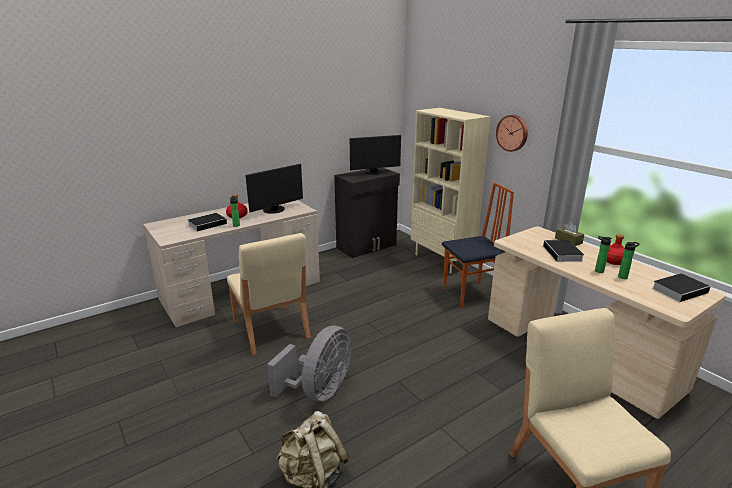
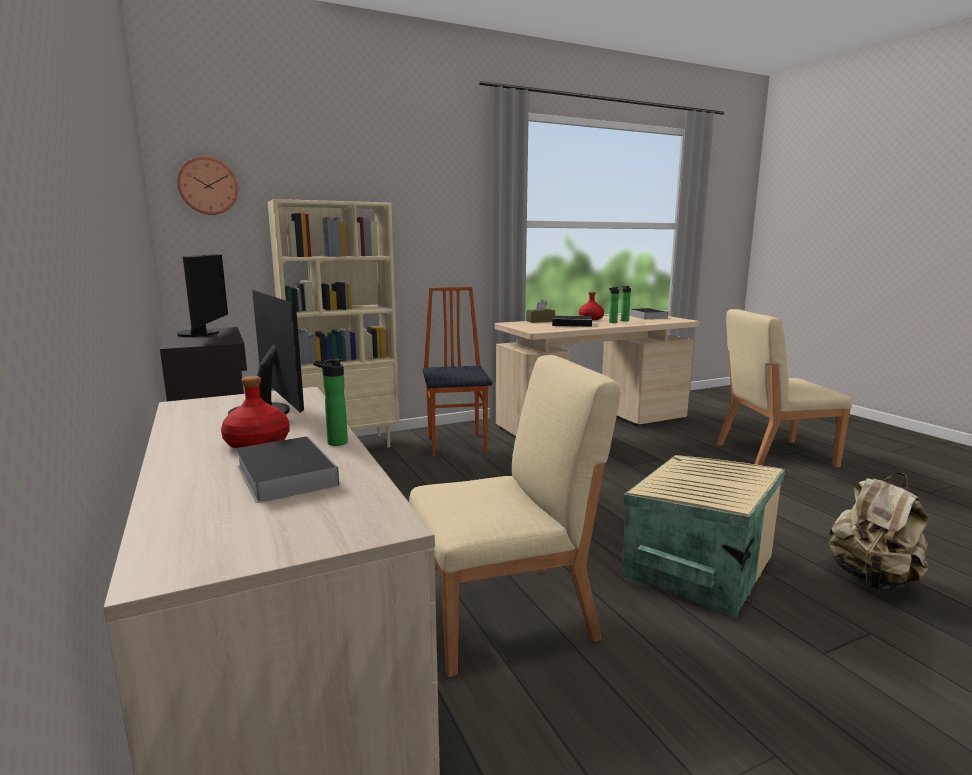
camera: 80 degrees left, 10 degrees down
grey fan [267,325,352,402] -> beige storage box [621,455,785,618]
wall clock [496,115,528,152] -> wall clock moved to [177,156,238,215]

